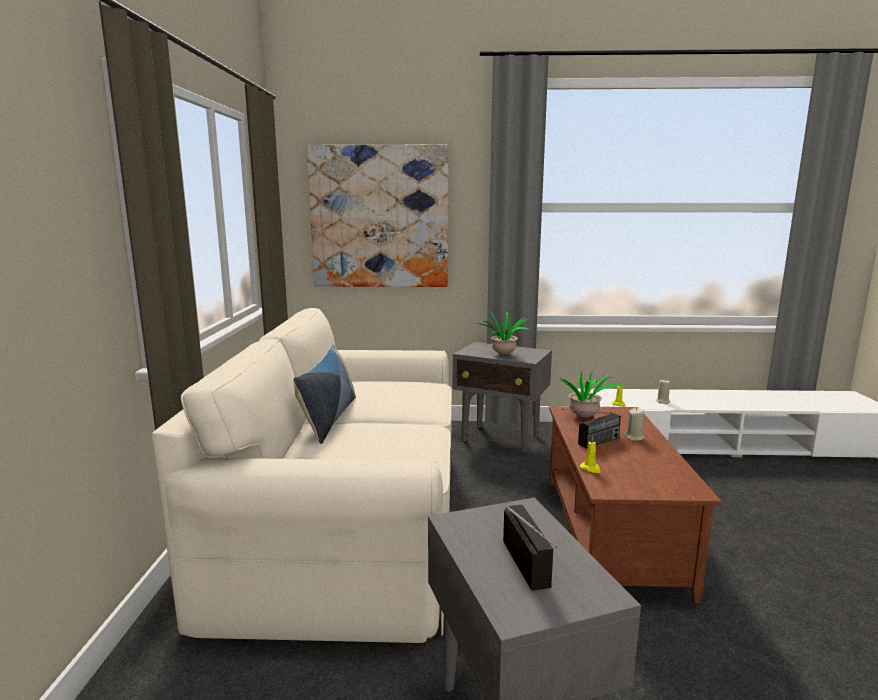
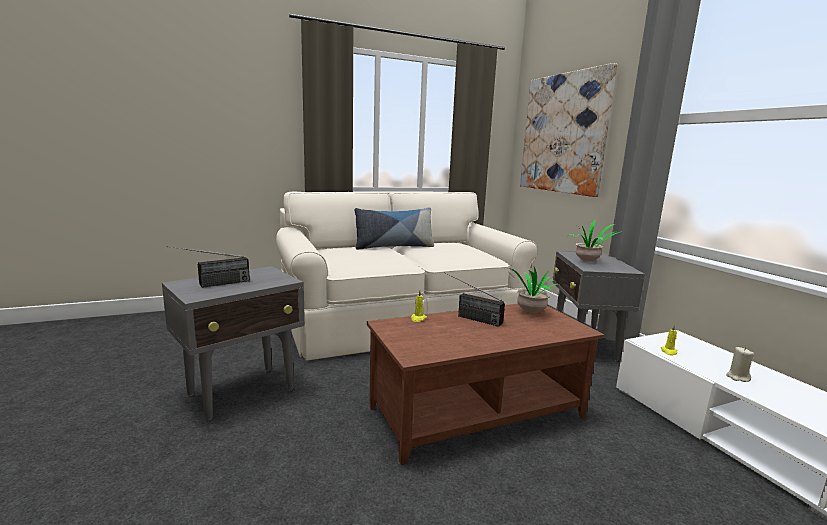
camera: 65 degrees right, 0 degrees up
beige candle [624,408,645,441] -> none

